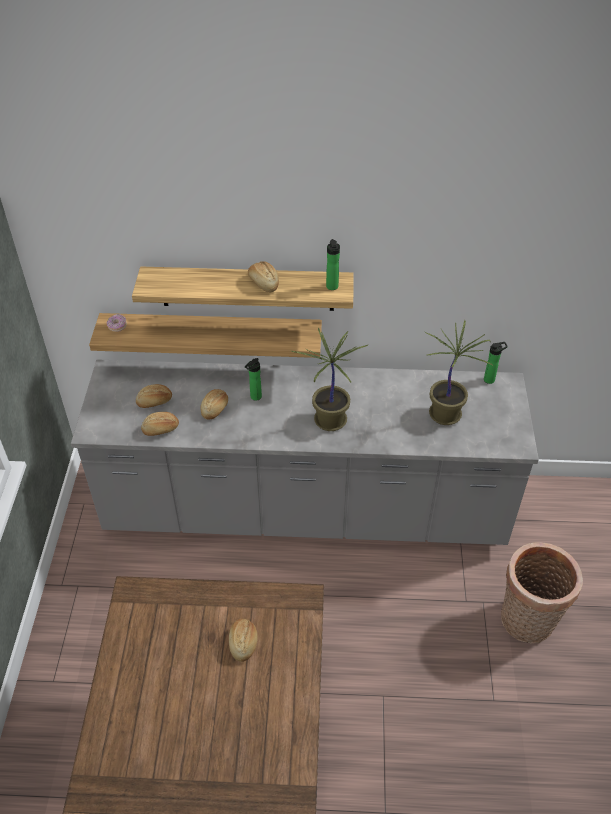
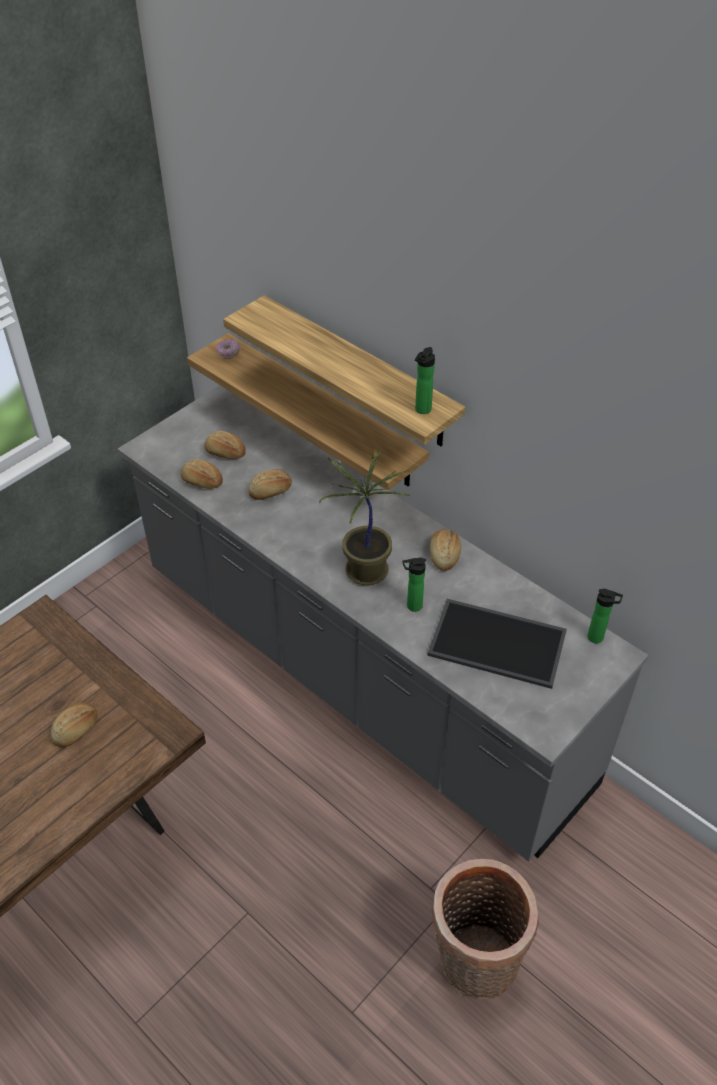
camera: 40 degrees right, 0 degrees up
bottle [245,358,262,401] -> bottle moved to [402,557,426,612]
bread [248,261,279,292] -> bread moved to [430,530,461,571]
potted plant [424,320,492,425] -> tray [428,599,567,689]

